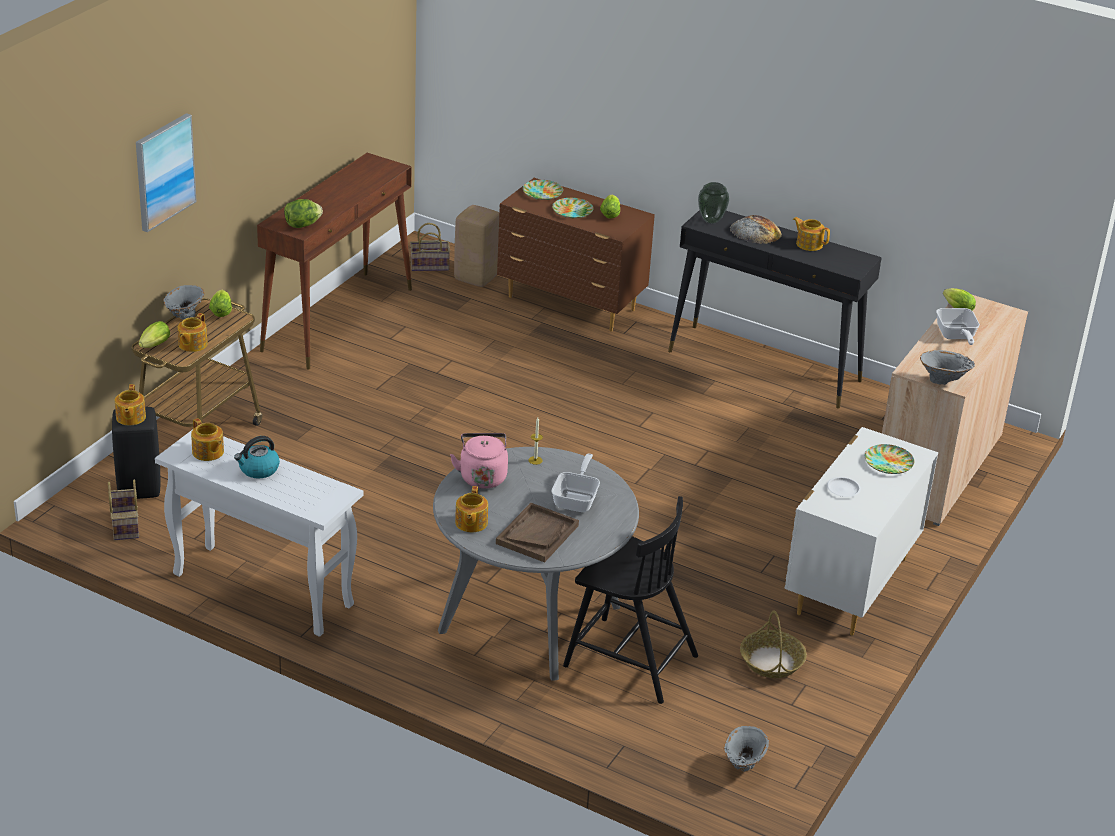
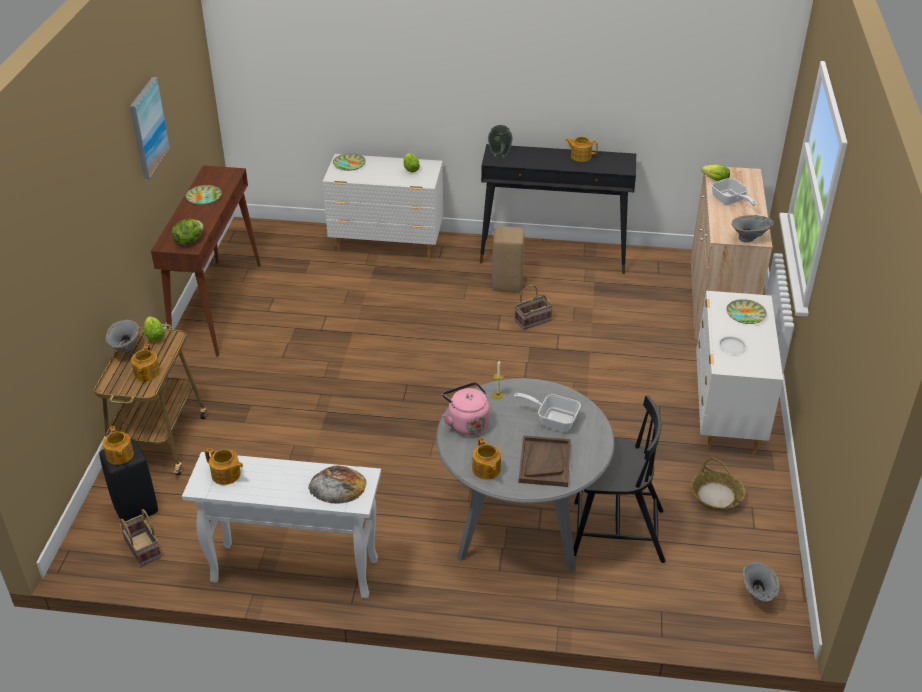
camera: 20 degrees left, 5 degrees up
picture [136,113,197,233] -> picture moved to [130,77,170,179]
lettuce [139,321,170,348] -> none
kettle [234,436,280,479] -> none
basket [410,223,450,271] -> basket moved to [515,285,553,330]
beige stool [454,205,499,287] -> beige stool moved to [492,227,524,292]
brown dresser [497,178,655,332] -> white dresser [323,154,443,259]
frying pan [551,454,600,512] -> frying pan turned 60 degrees counterclockwise [514,393,581,431]
plate [552,198,594,218] -> plate moved to [186,185,222,205]
bread [730,215,782,244] -> bread moved to [308,465,367,504]

